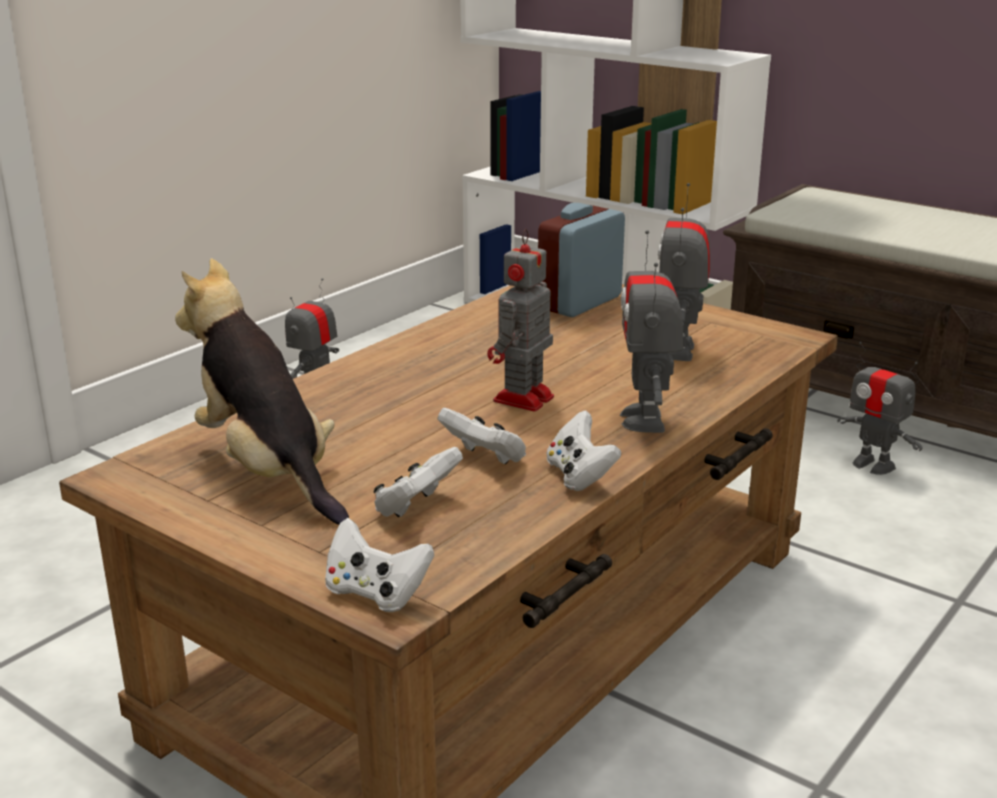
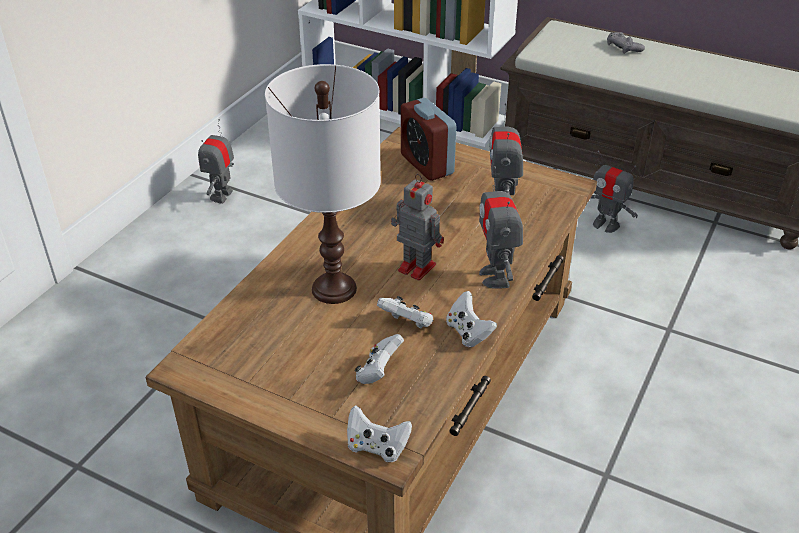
camera: 10 degrees left, 15 degrees up
plush toy [175,258,349,525] -> none
toy robot [487,229,554,412] -> toy robot turned 105 degrees clockwise [391,174,444,280]
alarm clock [538,203,625,317] -> alarm clock turned 60 degrees counterclockwise [401,98,457,181]
none -> white table lamp [265,64,381,304]
none -> grey game controller [607,32,645,54]

